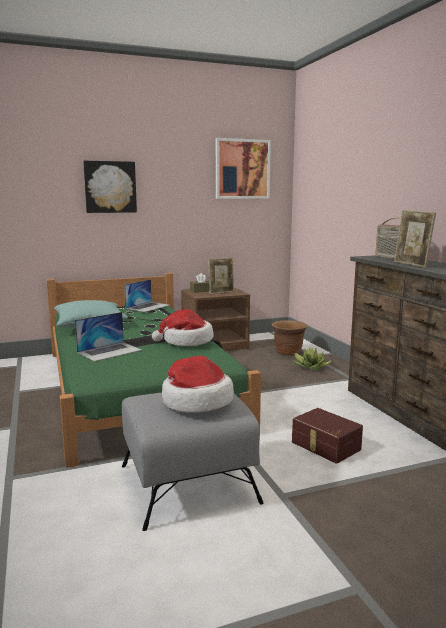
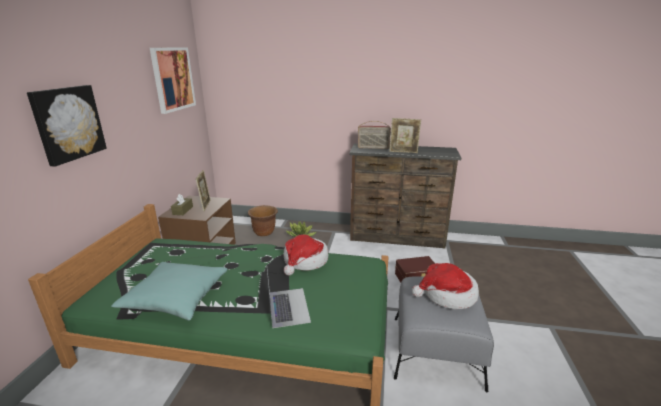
camera: 60 degrees left, 10 degrees up
laptop [124,279,169,312] -> none

